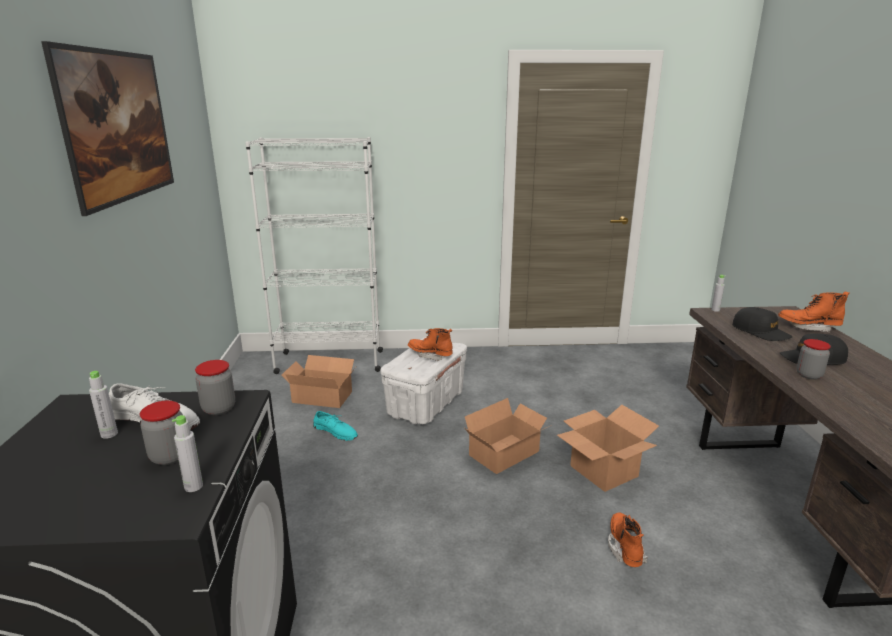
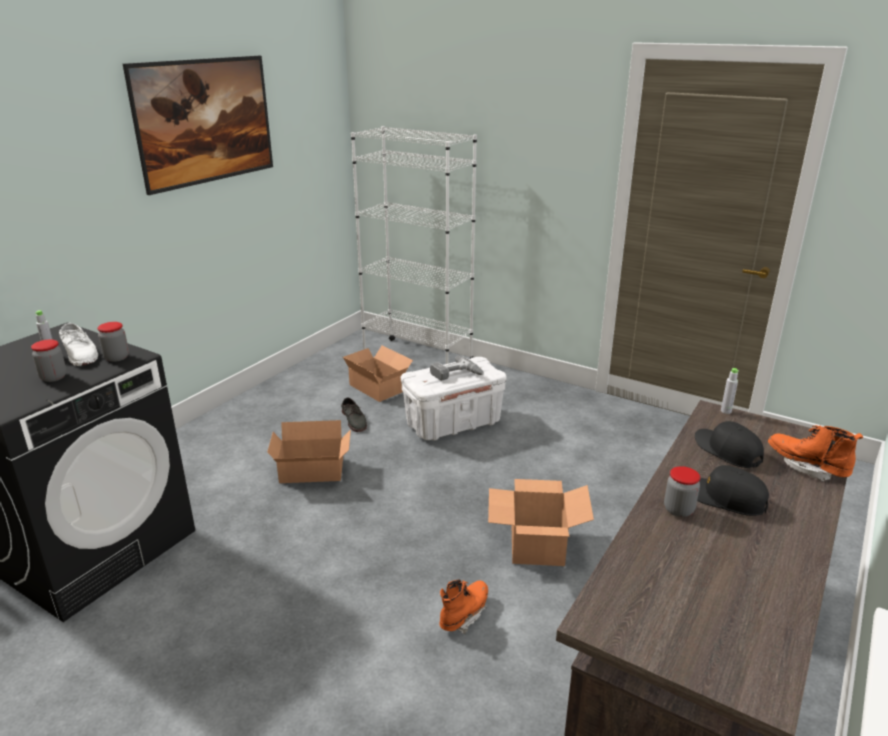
camera: 35 degrees right, 5 degrees up
grey bottle [172,415,203,492] -> none
turquoise shoe [313,411,358,441] -> grey shoe [341,398,367,432]
orange boot [408,328,453,361] -> power drill [430,355,484,381]
cardboard box [465,398,549,474] -> cardboard box moved to [267,420,351,483]
black cap [732,307,792,341] -> black cap turned 150 degrees clockwise [695,421,764,468]

